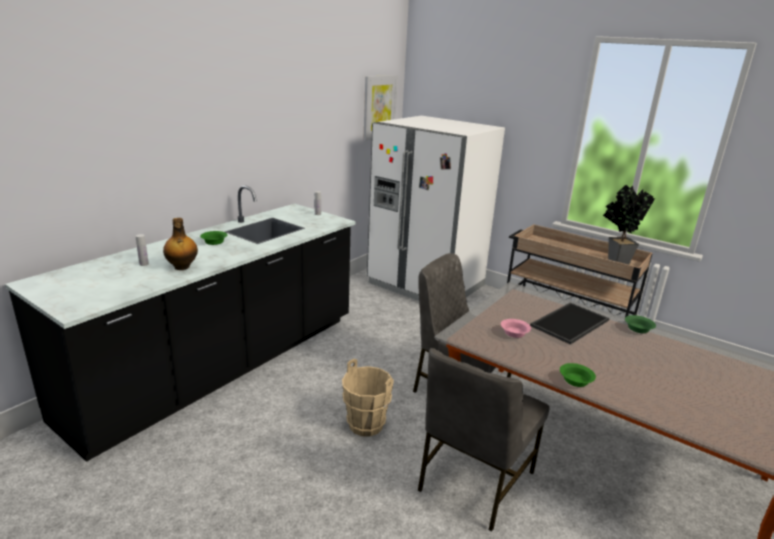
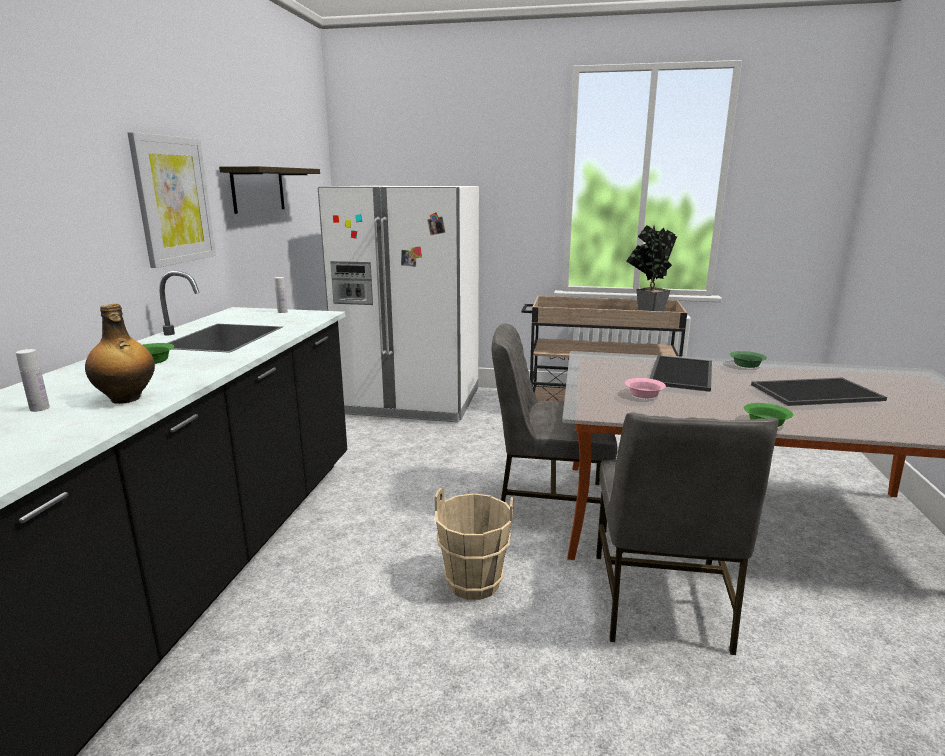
camera: 25 degrees left, 5 degrees down
picture [363,75,398,141] -> picture moved to [128,132,216,268]
none -> shelf [219,166,320,214]
none -> tray [751,378,887,406]

